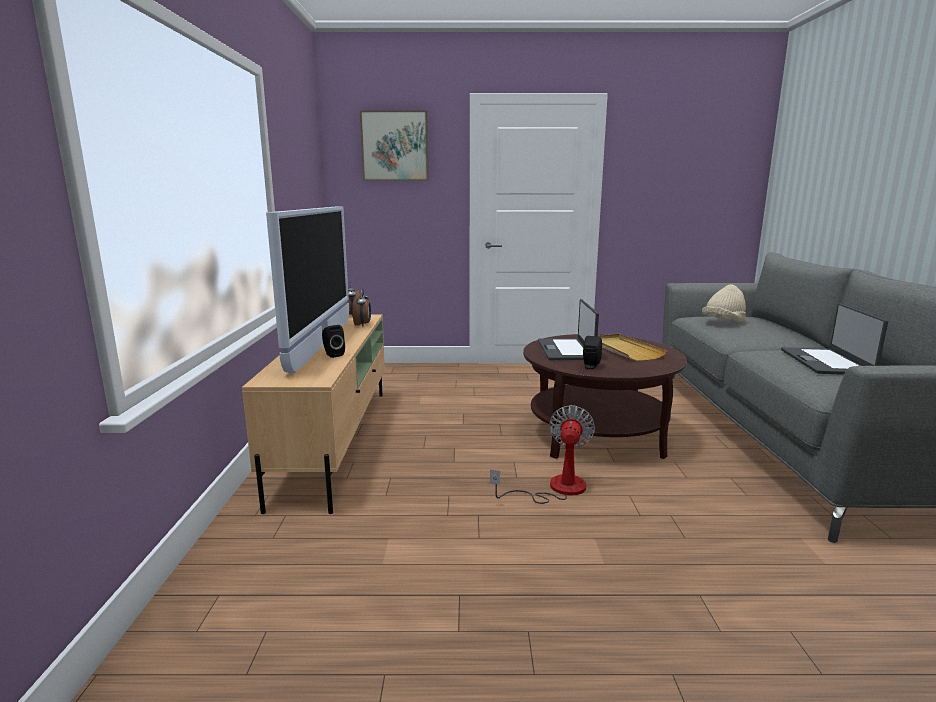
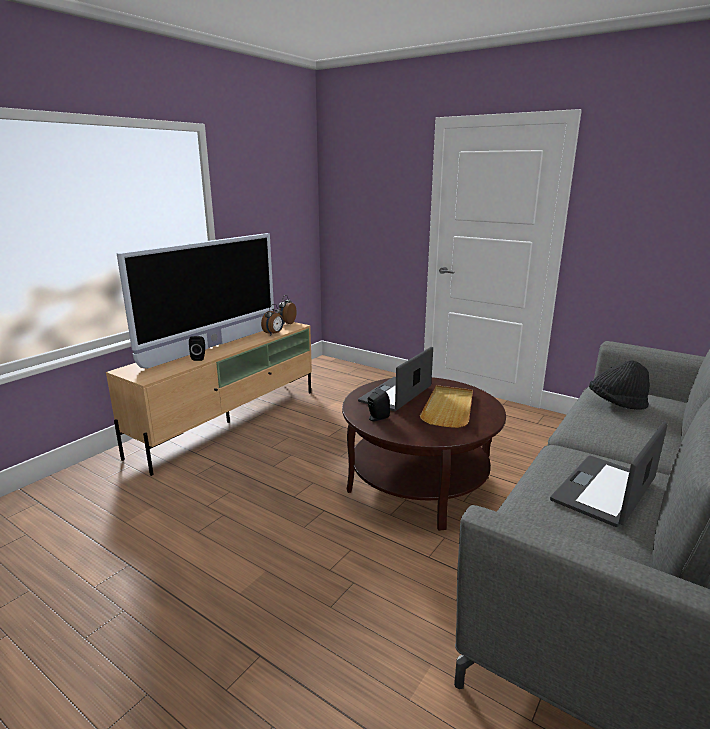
camera: 35 degrees right, 5 degrees up
picture [360,111,429,181] -> none
fan [490,405,595,504] -> none
beige hat [702,284,746,322] -> black hat [589,360,650,410]

